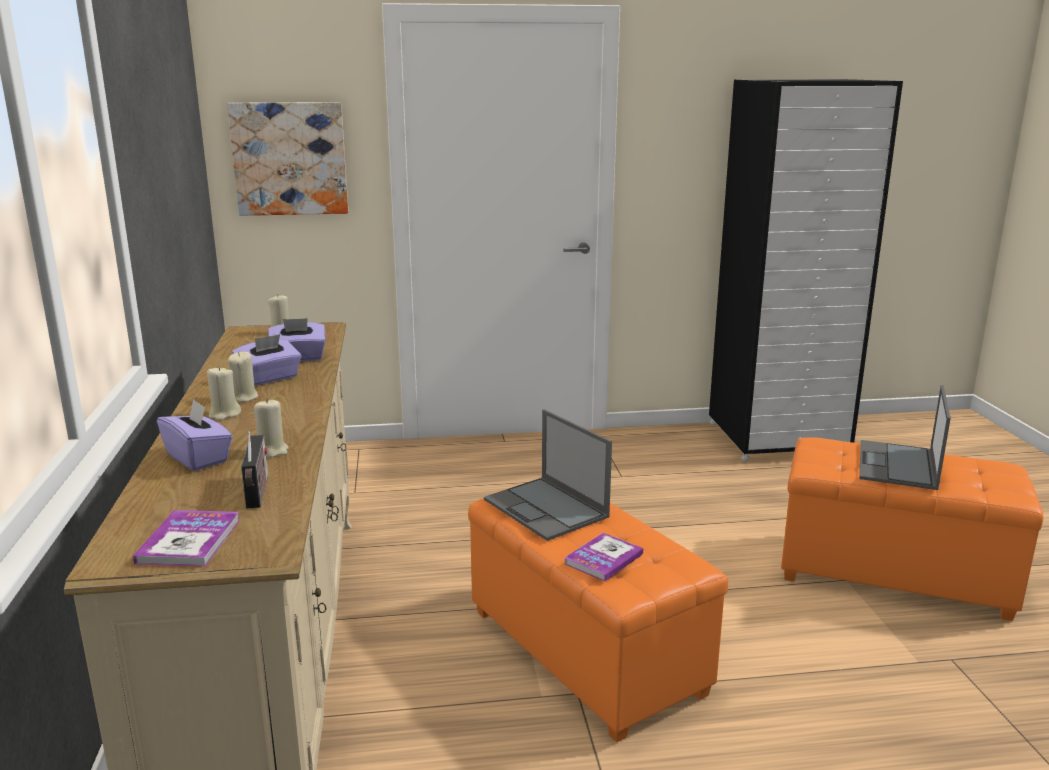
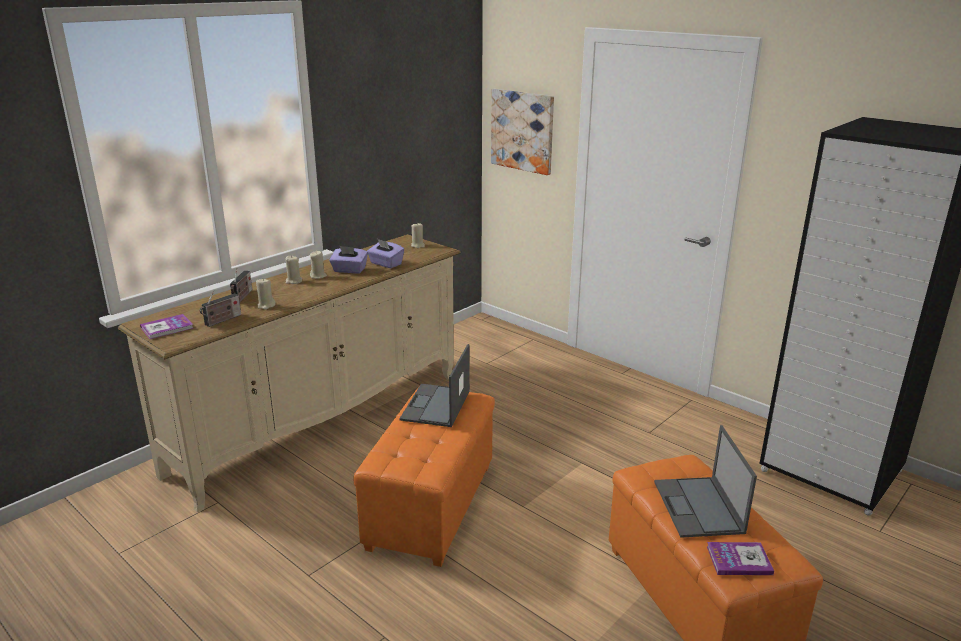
camera: 50 degrees right, 5 degrees up
purple tissue box [157,399,233,471] -> radio [230,268,252,302]
book [564,533,643,582] -> book moved to [707,542,774,575]
laptop [859,385,951,490] -> laptop turned 75 degrees counterclockwise [654,425,757,538]

